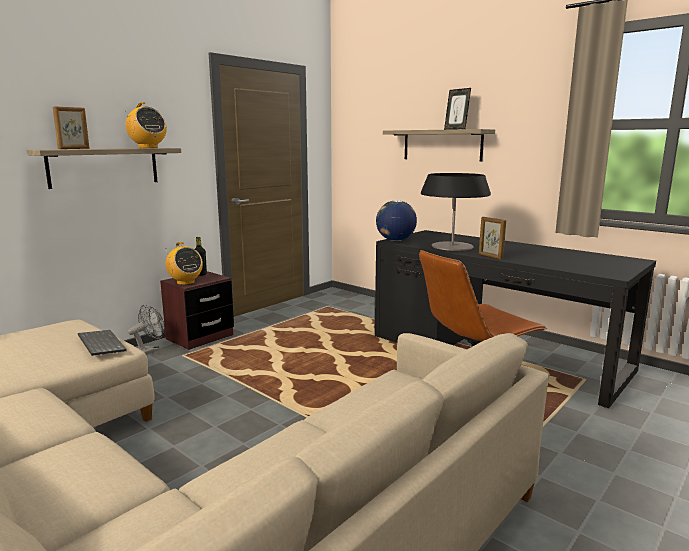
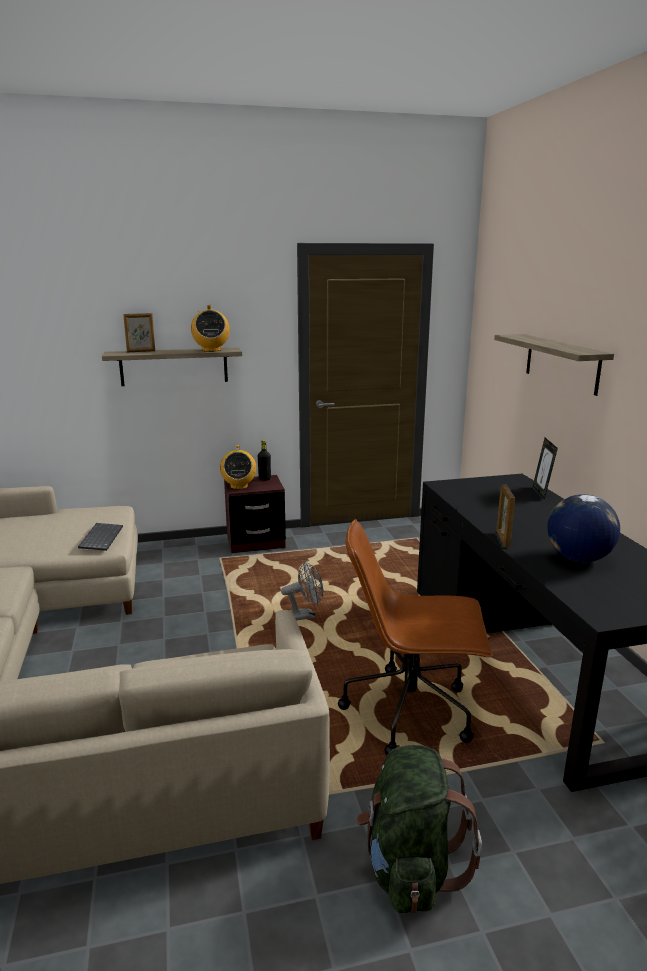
camera: 35 degrees right, 5 degrees up
grey fan [128,305,165,354] -> grey fan moved to [281,561,323,620]
globe [376,200,417,241] -> globe moved to [547,494,620,562]
table lamp [421,173,491,251] -> none
picture frame [444,88,471,130] -> picture frame moved to [533,438,558,500]
none -> green backpack [356,745,482,914]

